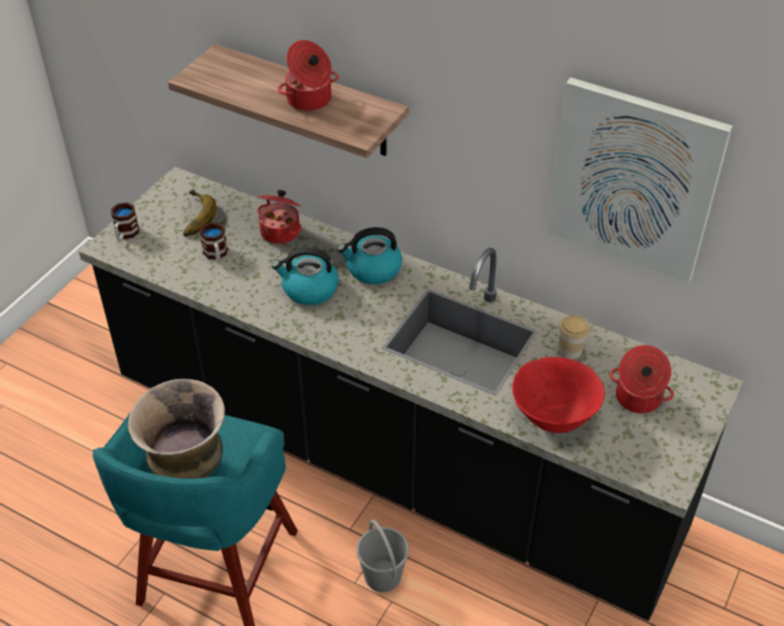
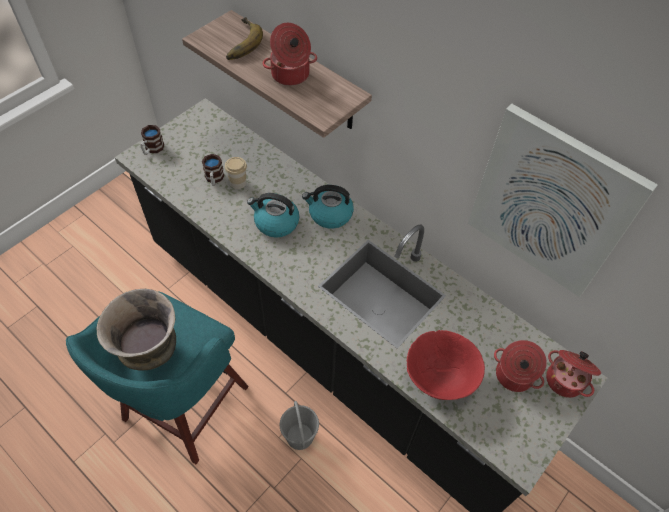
camera: 10 degrees right, 10 degrees up
banana [183,189,217,237] -> banana moved to [226,17,263,60]
cooking pot [257,190,302,244] -> cooking pot moved to [546,350,601,398]
cup [559,315,590,360] -> cup moved to [225,157,247,189]

